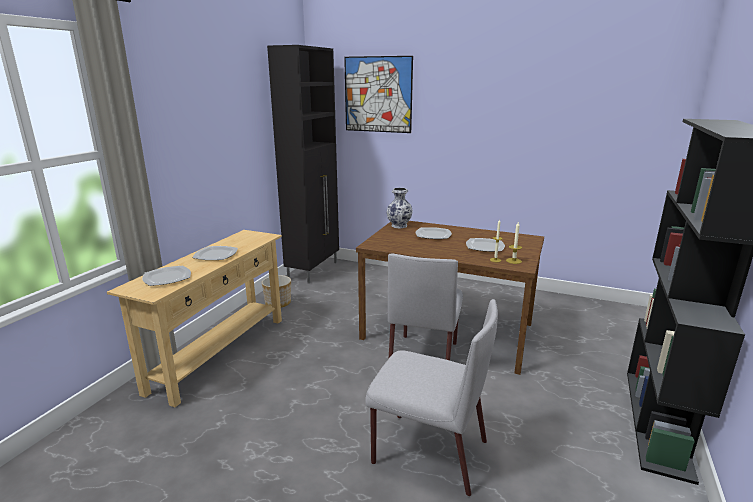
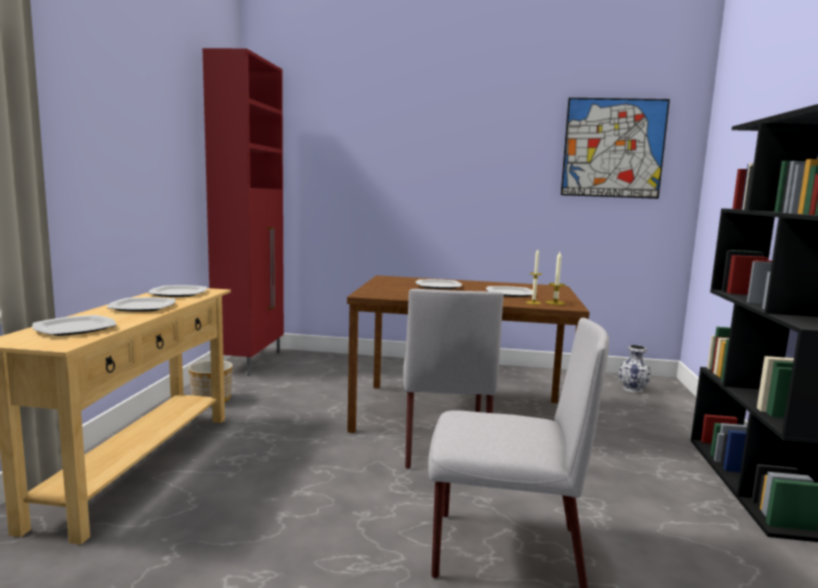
camera: 15 degrees left, 10 degrees down
black cabinet [267,45,339,284] -> red cabinet [202,48,284,376]
picture [344,56,413,133] -> picture moved to [561,98,670,199]
vase [387,188,413,229] -> vase moved to [618,345,651,393]
none -> plate [148,285,207,297]

